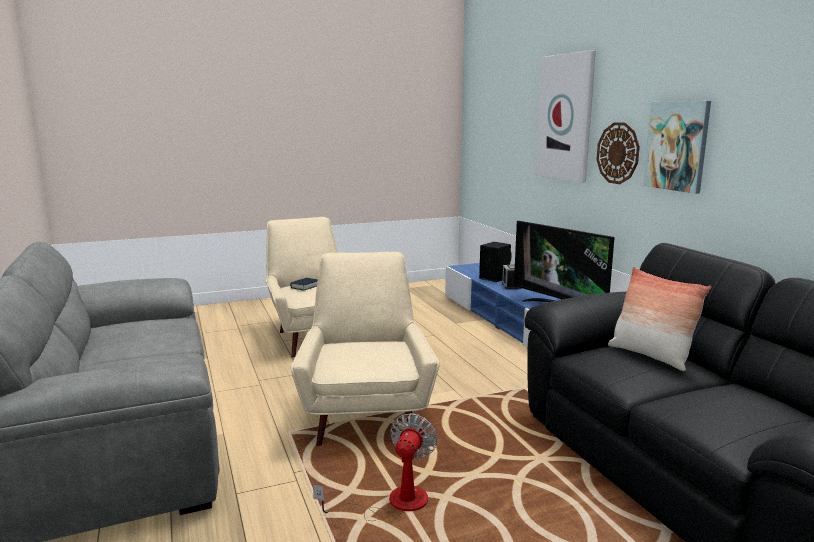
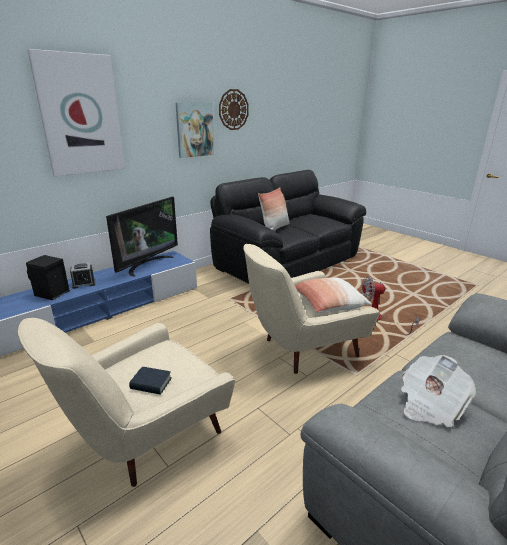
camera: 110 degrees left, 10 degrees up
wall clock [596,122,640,184] -> wall clock moved to [219,89,249,130]
none -> pillow [295,278,372,313]
none -> newspaper [401,355,476,427]

